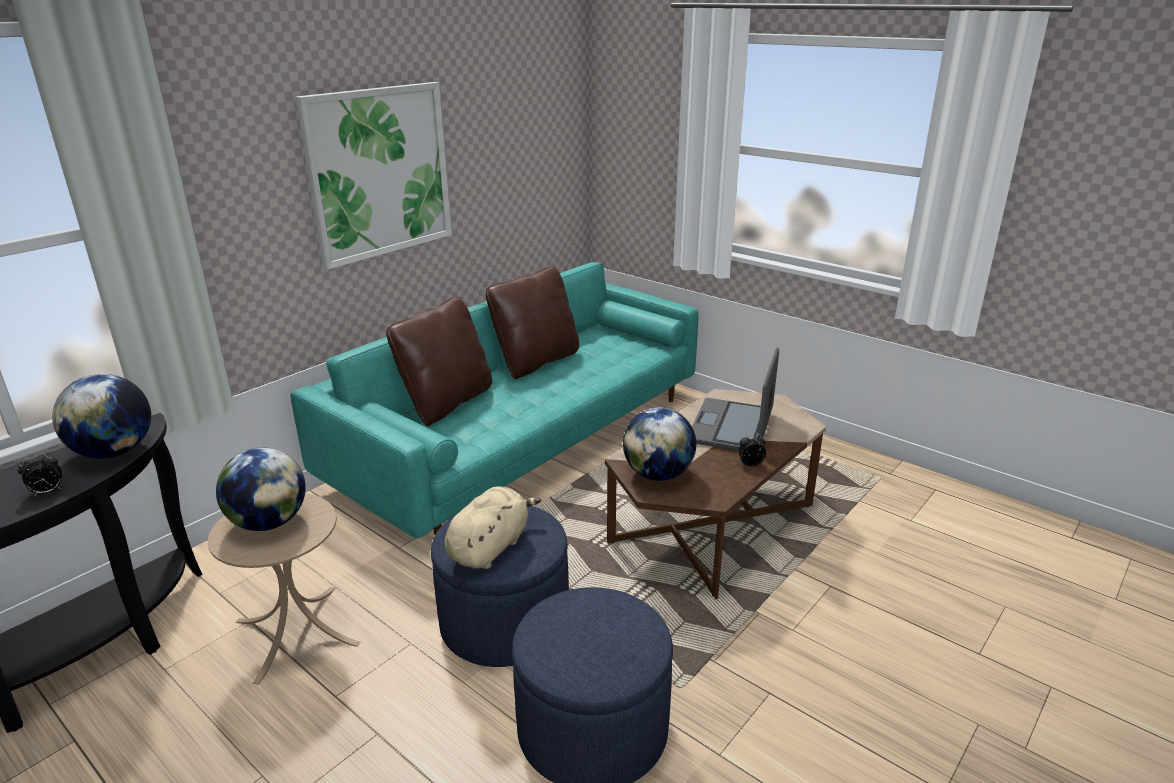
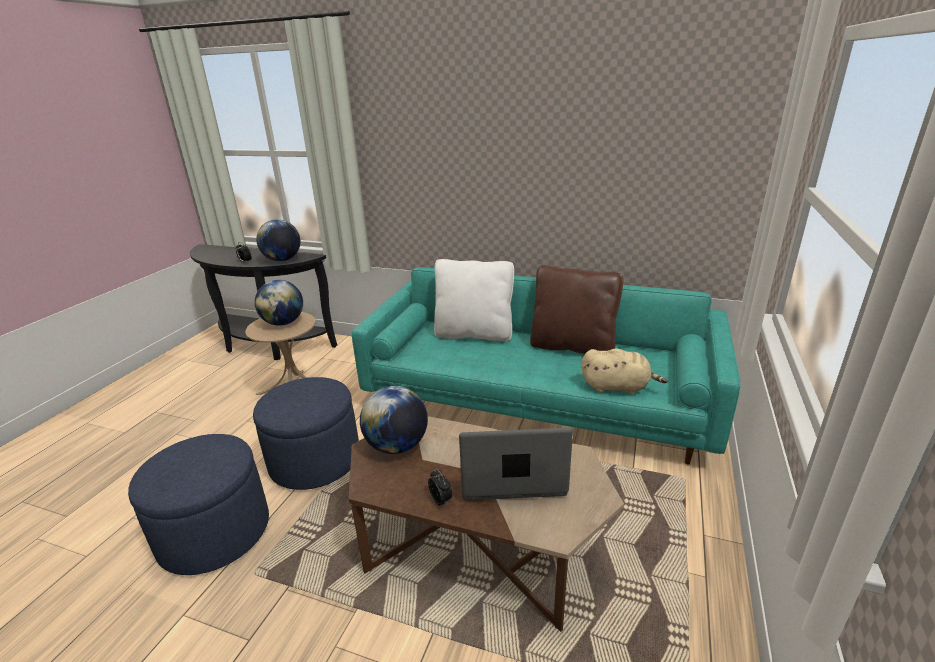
camera: 70 degrees right, 0 degrees up
picture [295,82,452,270] -> none
brown pillow [386,297,492,426] -> white pillow [434,259,514,341]
beige plush toy [445,486,541,569] -> beige plush toy moved to [581,348,667,395]

